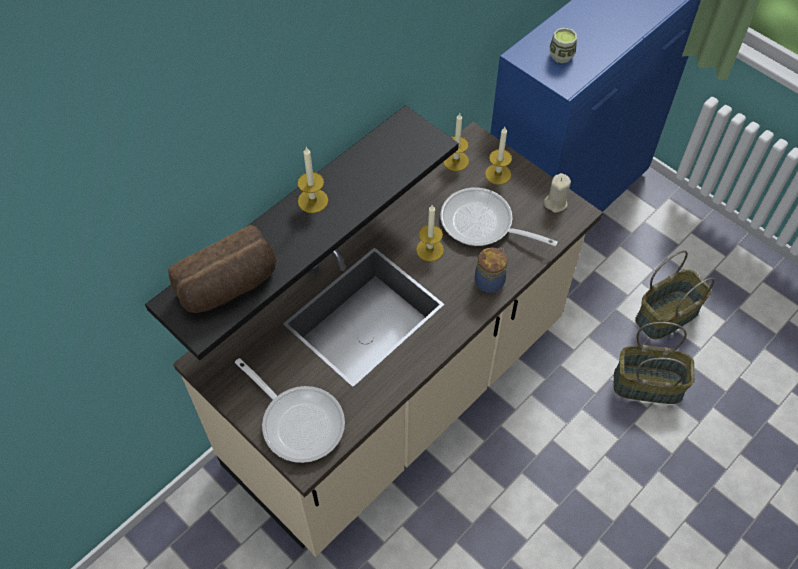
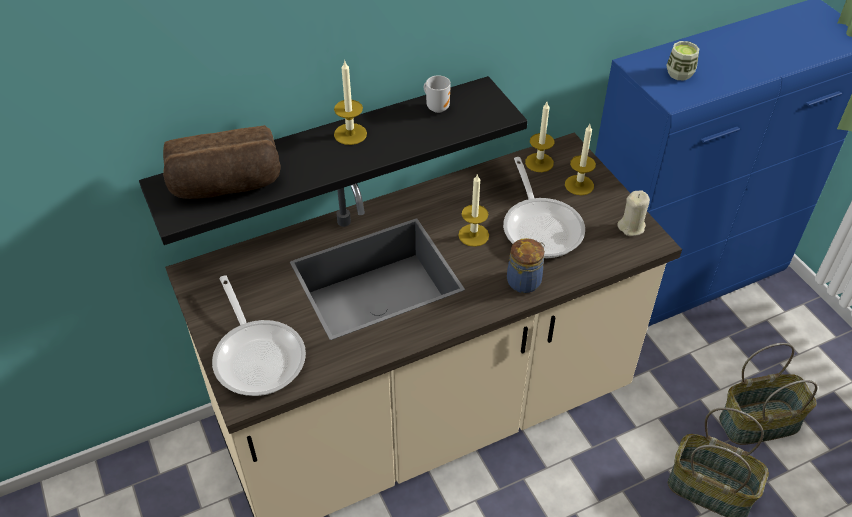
camera: 20 degrees right, 10 degrees down
frying pan [440,188,558,246] -> frying pan turned 150 degrees counterclockwise [503,157,585,258]
none -> mug [424,75,451,113]

